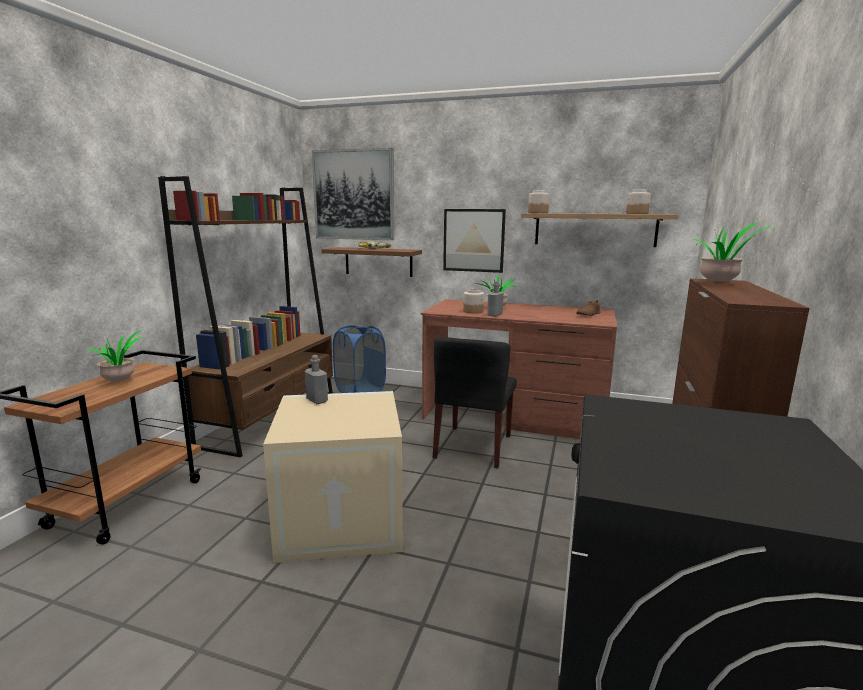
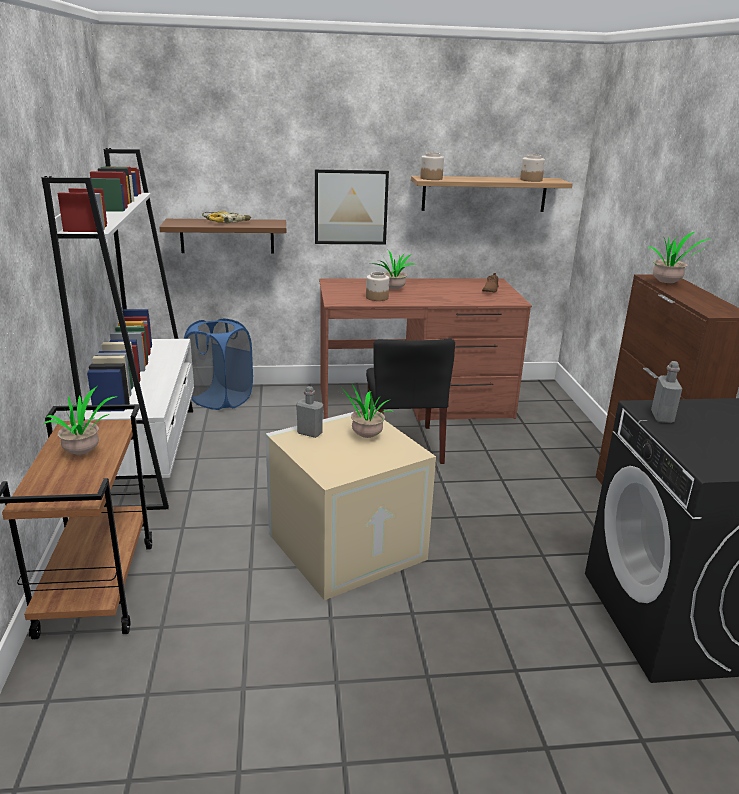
camera: 25 degrees left, 10 degrees up
brown bookcase [158,176,333,457] -> white bookcase [42,148,194,510]
picture [312,148,394,240] -> none
grey bottle [487,281,504,317] -> grey bottle moved to [651,361,682,423]
none -> potted plant [335,384,394,438]

